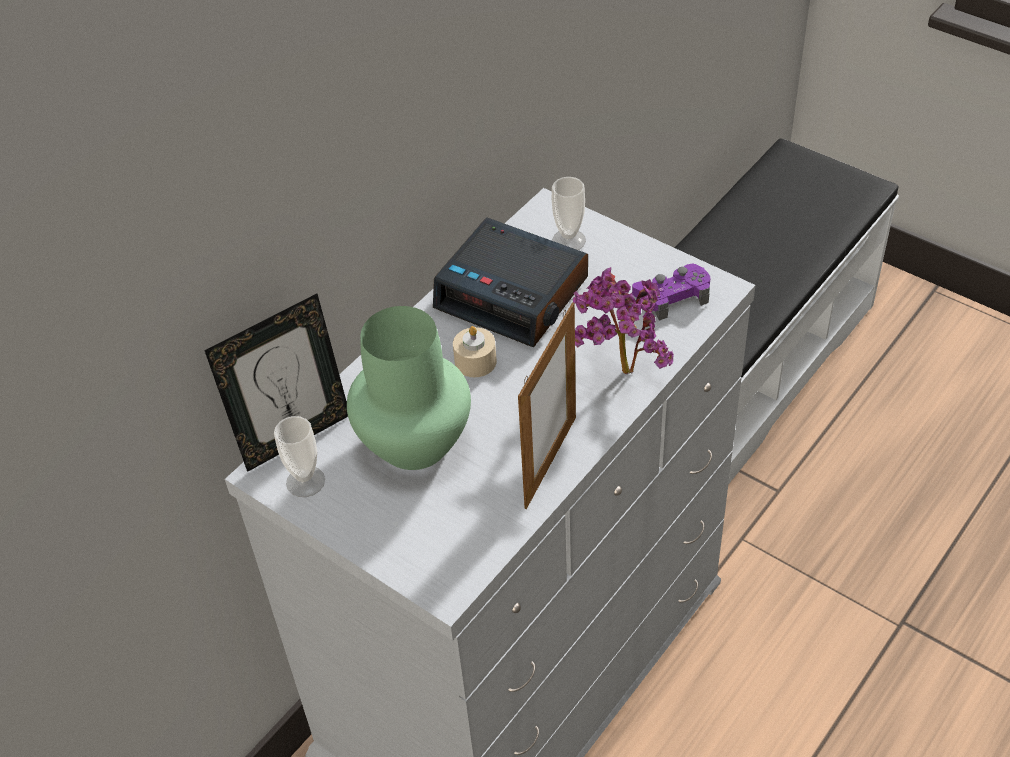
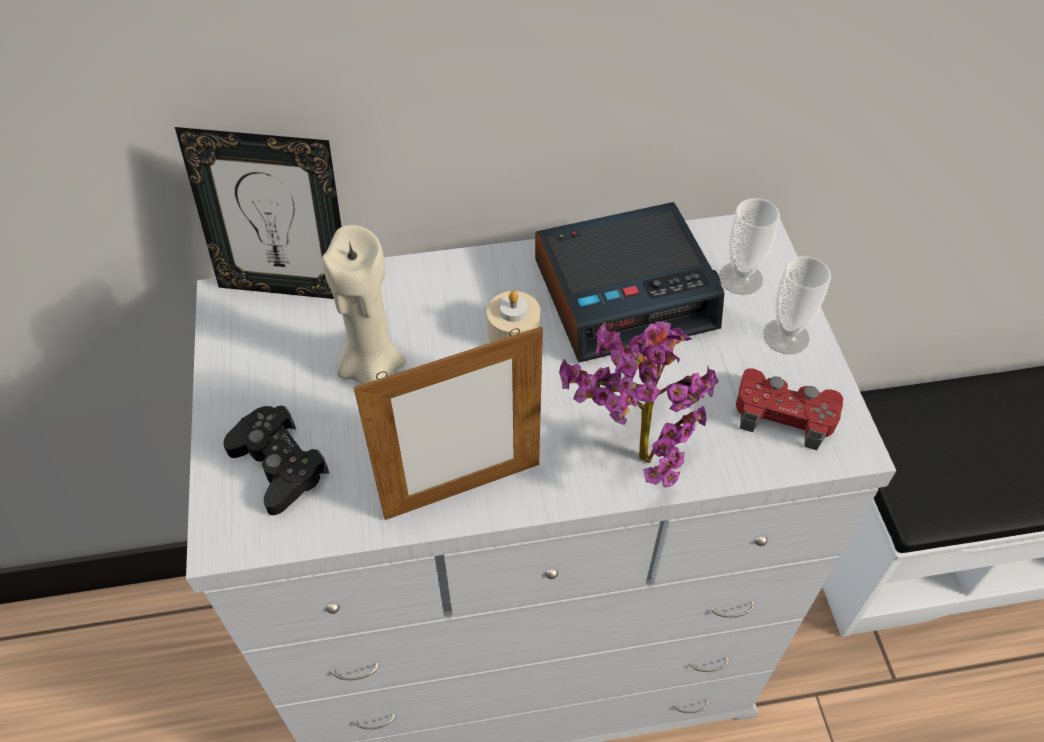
camera: 40 degrees right, 5 degrees up
cup [274,416,325,497] -> cup moved to [763,256,831,354]
green vase [347,306,471,470] -> beige candle [322,225,406,384]
alarm clock [433,218,588,347] -> alarm clock turned 90 degrees counterclockwise [535,202,724,363]
purple game controller [632,264,710,320] -> red game controller [736,368,843,450]
none -> black game controller [224,406,330,515]

